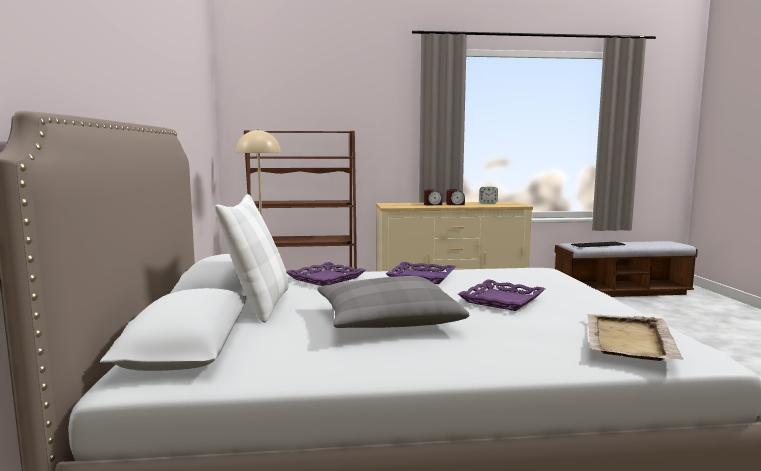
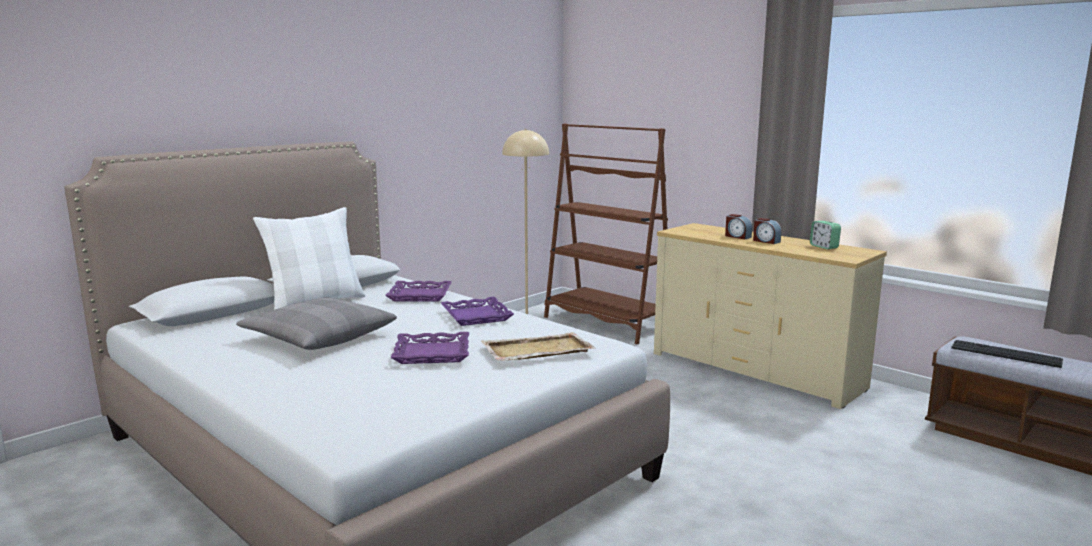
camera: 50 degrees right, 5 degrees up
beige tray [587,314,683,361] -> beige tray moved to [481,332,596,361]

